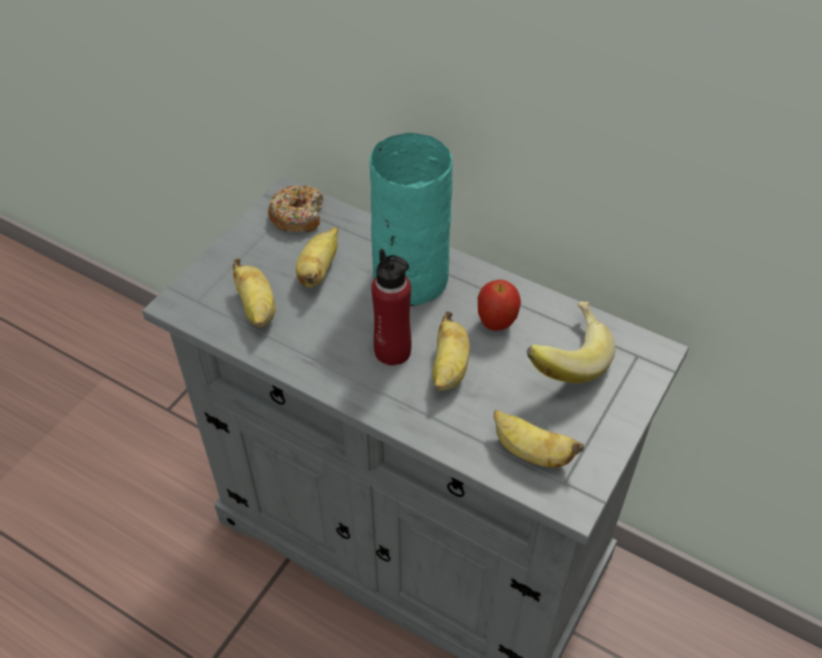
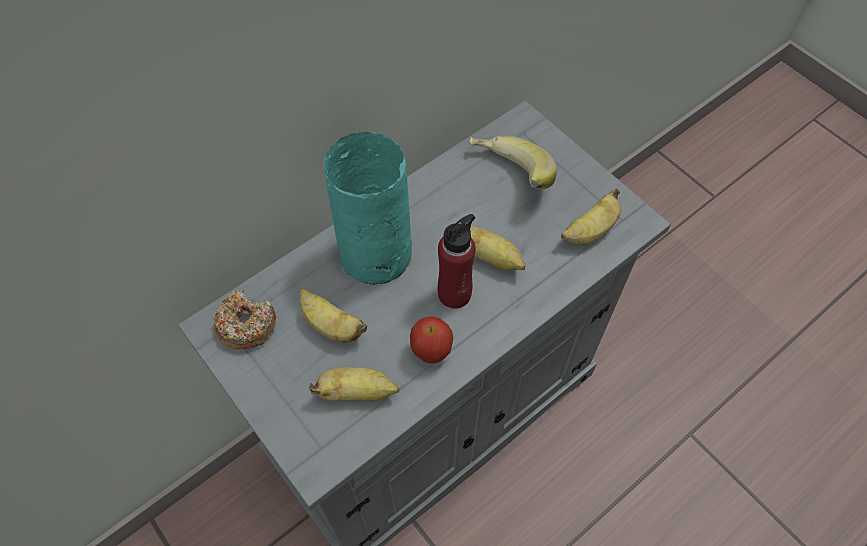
camera: 70 degrees left, 10 degrees up
apple [478,280,521,331] -> apple moved to [410,316,453,363]

